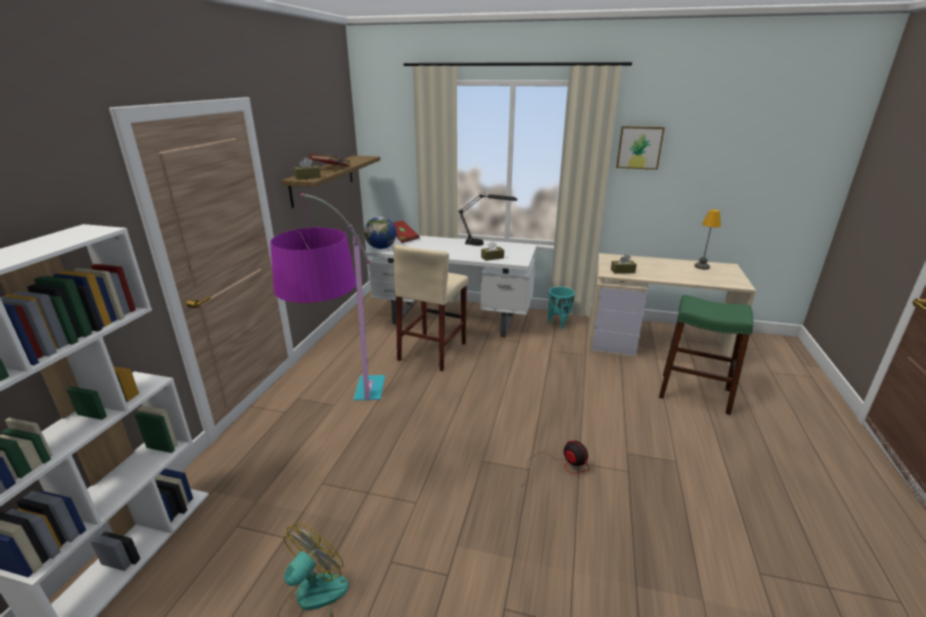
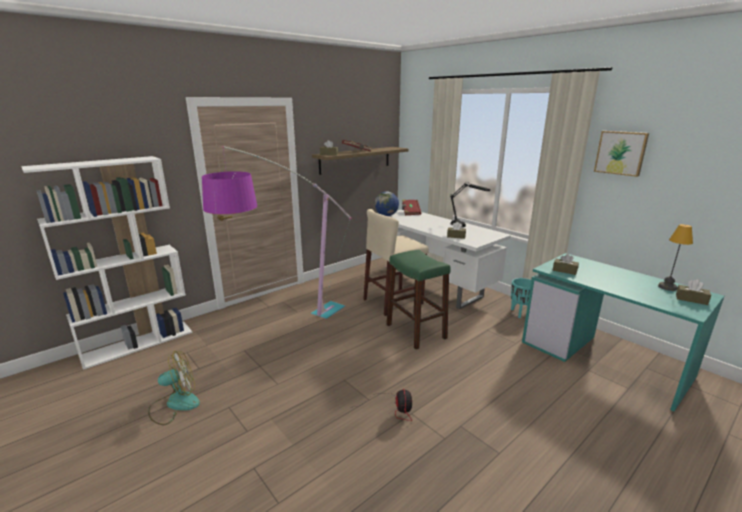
camera: 35 degrees right, 5 degrees down
beige desk [589,253,756,367] -> turquoise desk [522,253,724,411]
green stool [659,295,754,415] -> green stool moved to [387,250,451,349]
none -> brown tissue box [676,280,711,305]

